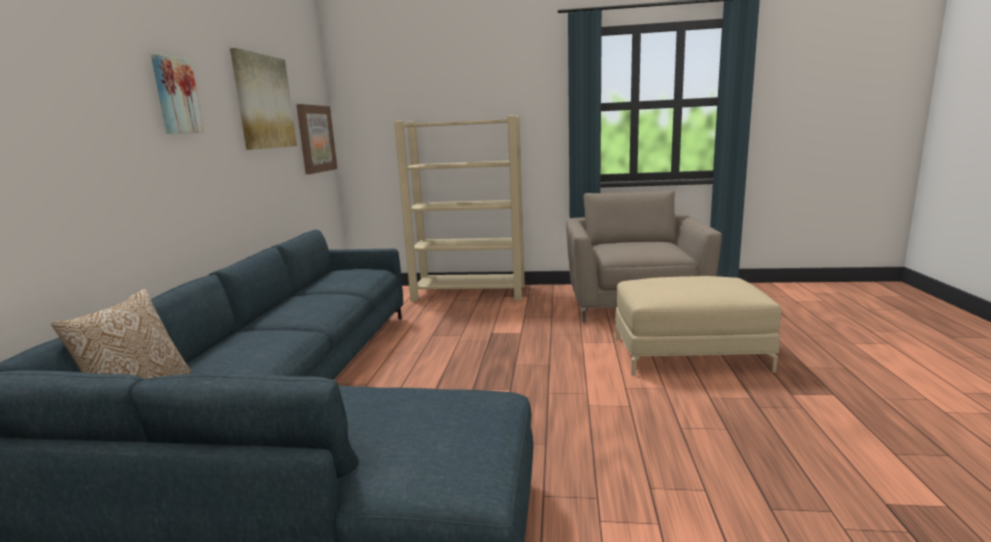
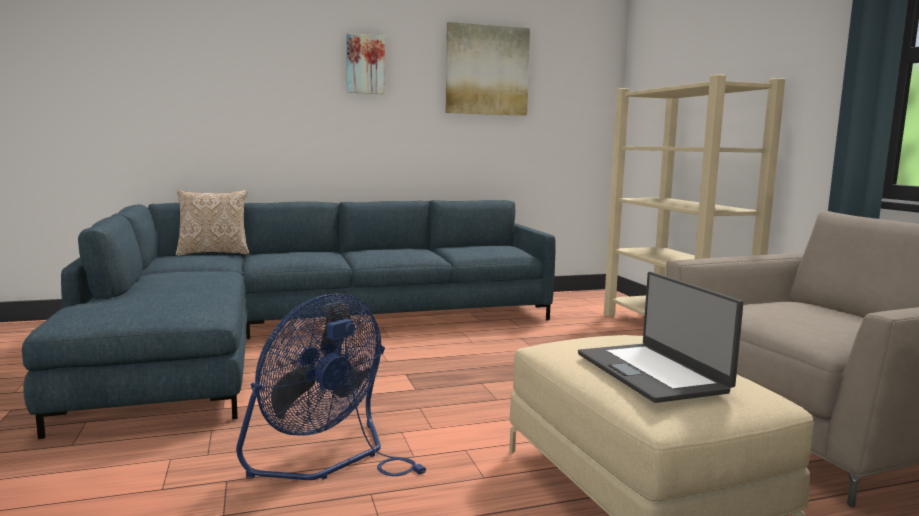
camera: 65 degrees right, 5 degrees down
picture [296,104,337,174] -> none
none -> blue fan [236,294,426,480]
none -> laptop [578,272,743,403]

